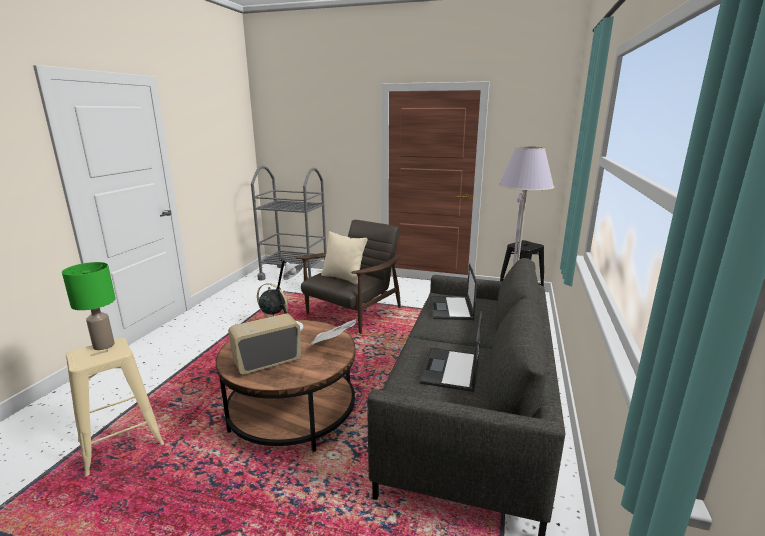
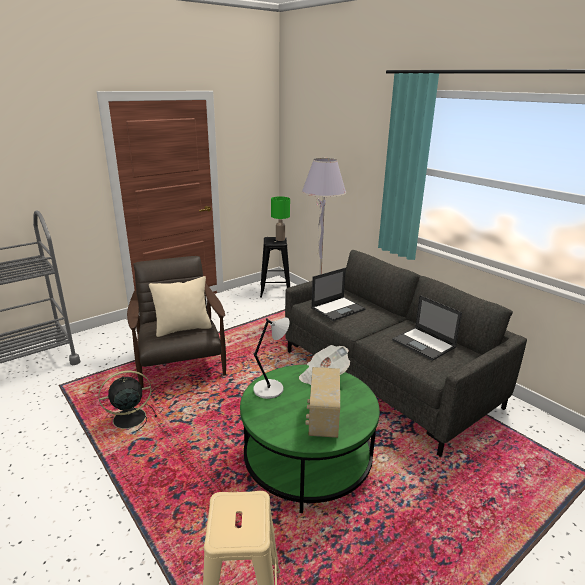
camera: 55 degrees left, 5 degrees up
green table lamp [62,262,116,350] -> green table lamp moved to [271,196,290,241]
brown coffee table [216,320,356,452] -> green coffee table [240,365,380,513]
laptop [431,263,477,320] -> laptop turned 75 degrees counterclockwise [311,268,366,321]

